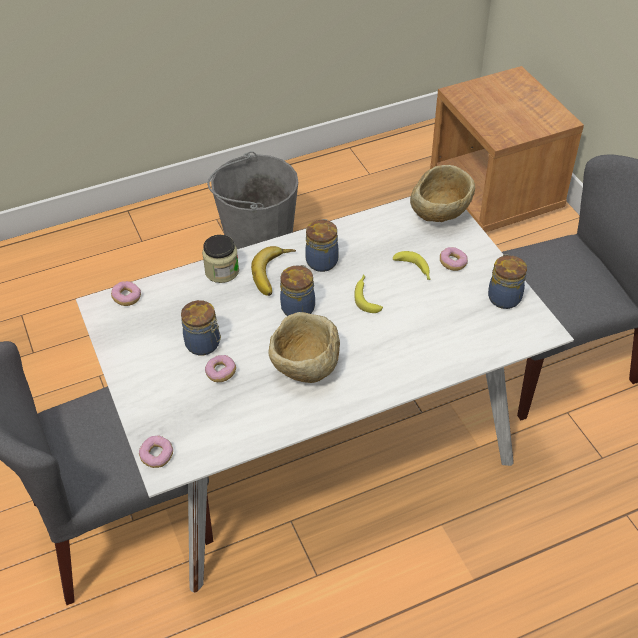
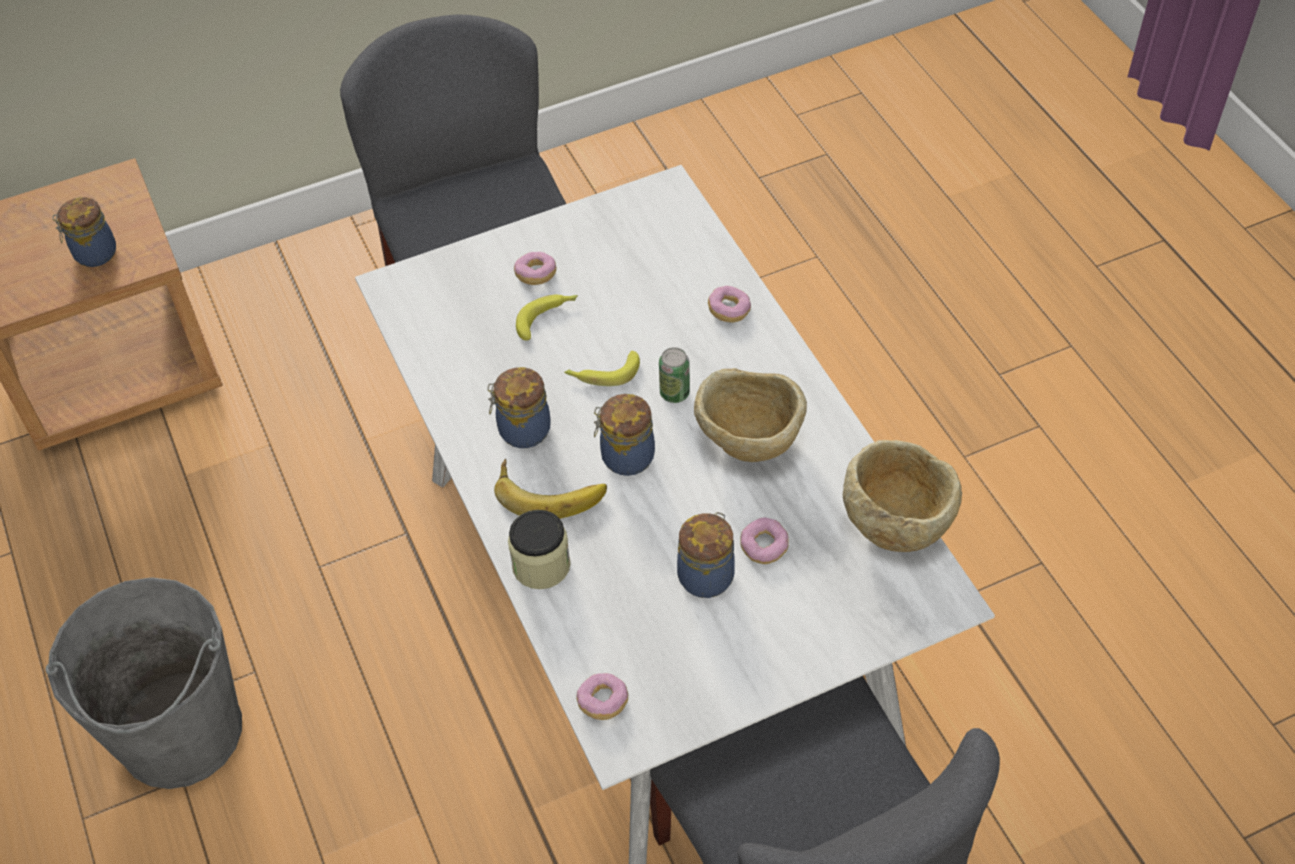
camera: 90 degrees left, 5 degrees up
donut [139,435,173,468] -> donut moved to [708,286,751,323]
beige bowl [410,165,475,222] -> beige bowl moved to [843,440,962,552]
jar [488,254,527,309] -> jar moved to [52,197,116,267]
none -> can [659,347,690,403]

